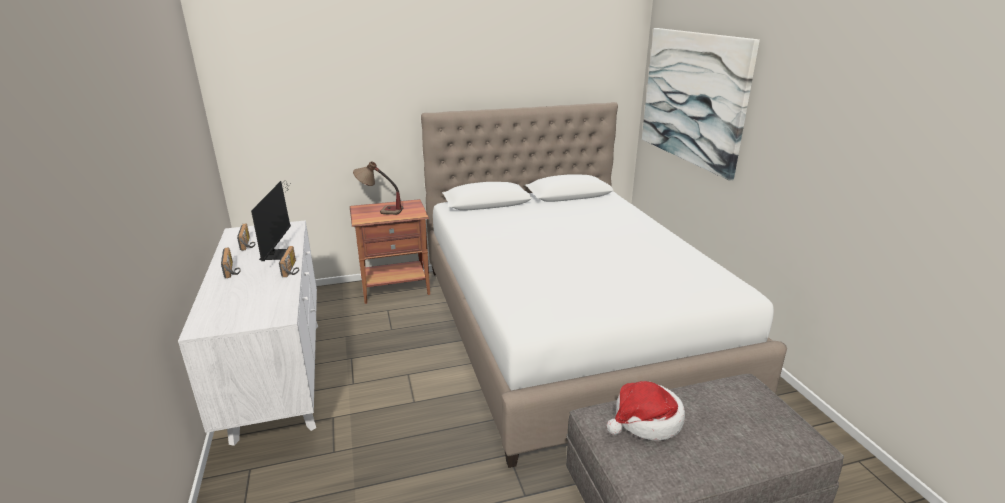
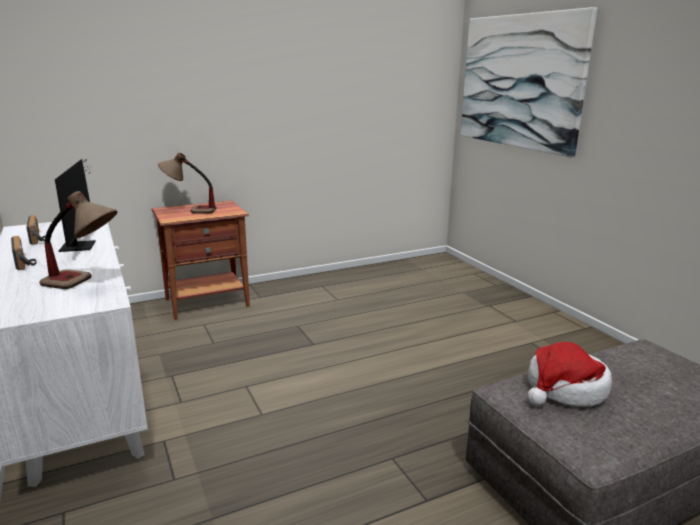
camera: 10 degrees left, 5 degrees down
radio [279,246,299,277] -> none
white bed [421,102,787,468] -> none
none -> table lamp [40,191,117,289]

